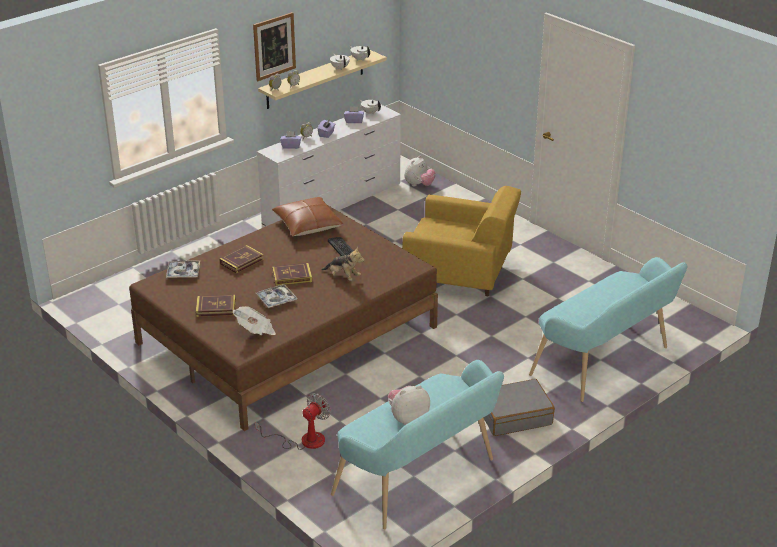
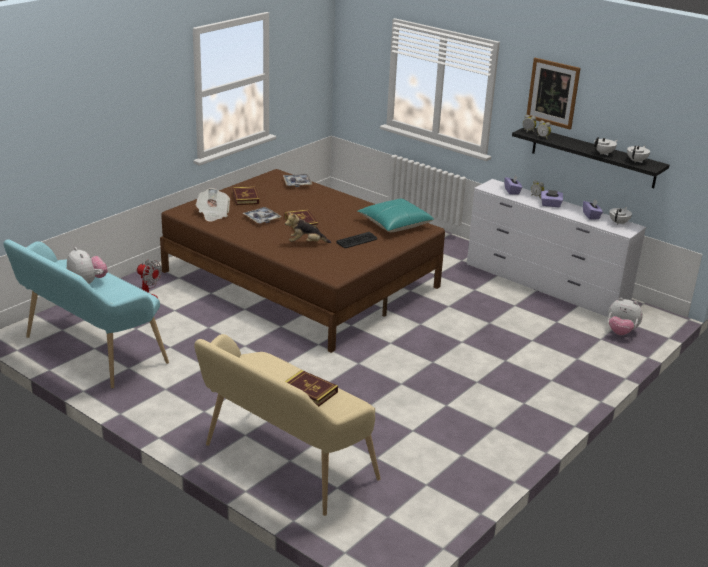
camera: 80 degrees right, 5 degrees down
book [219,245,264,273] -> book moved to [285,370,338,407]
beige shelf [258,50,387,109] -> black shelf [512,127,669,188]
brown pillow [272,197,343,236] -> turquoise pillow [358,199,434,232]
plush toy [322,246,364,281] -> plush toy turned 60 degrees clockwise [285,211,331,243]
yellow armchair [402,186,521,297] -> none
grey suitcase [484,379,555,436] -> none
turquoise bench [529,257,687,402] -> beige bench [194,334,381,516]

